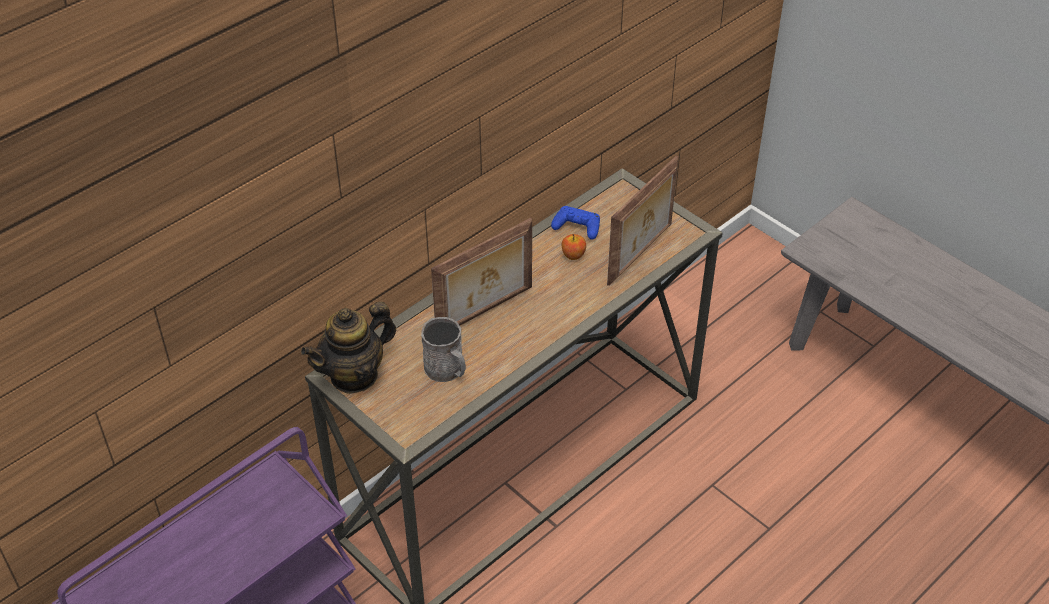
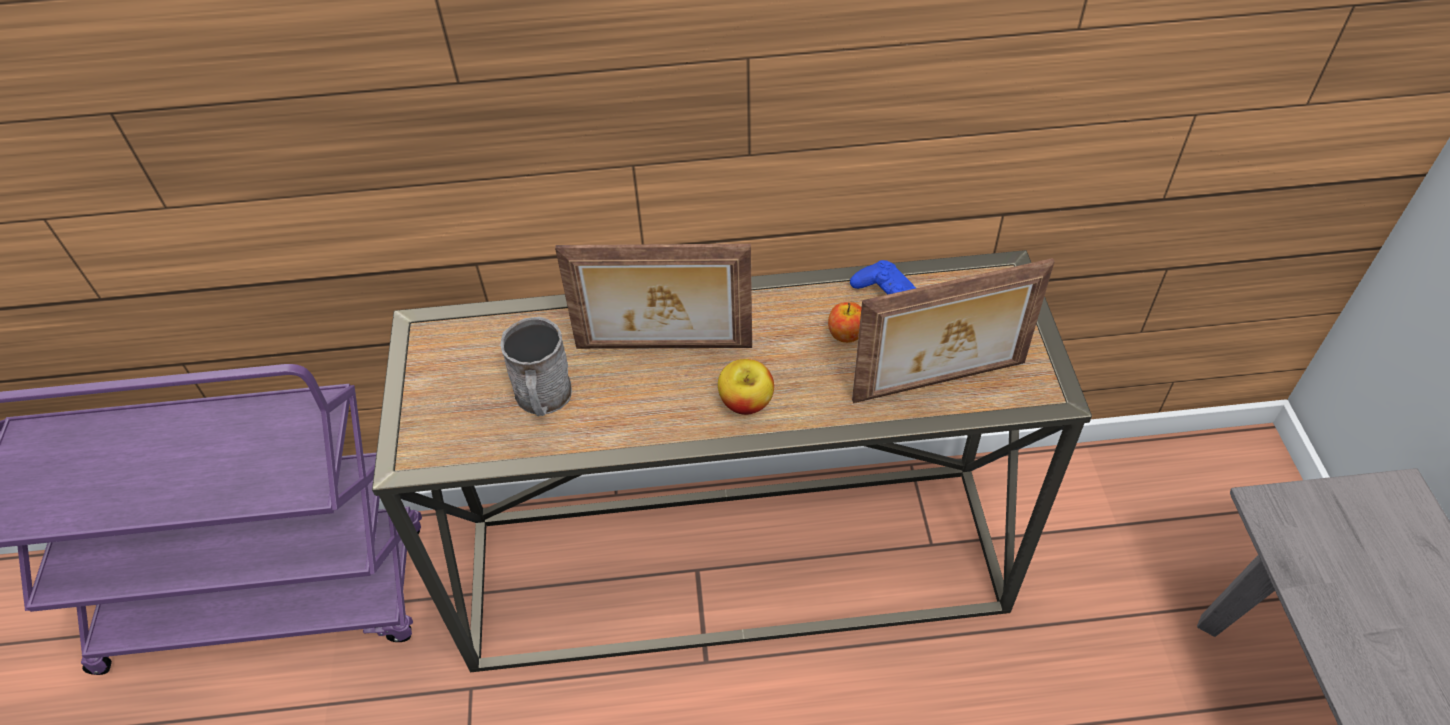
camera: 40 degrees right, 5 degrees up
teapot [301,301,396,394] -> none
none -> apple [718,359,774,415]

